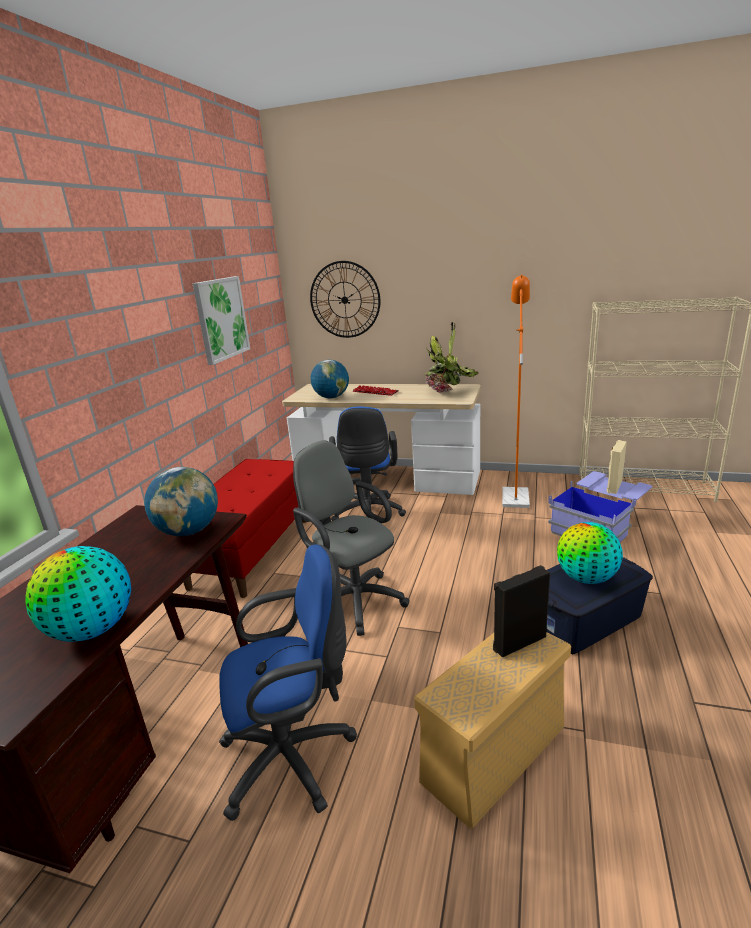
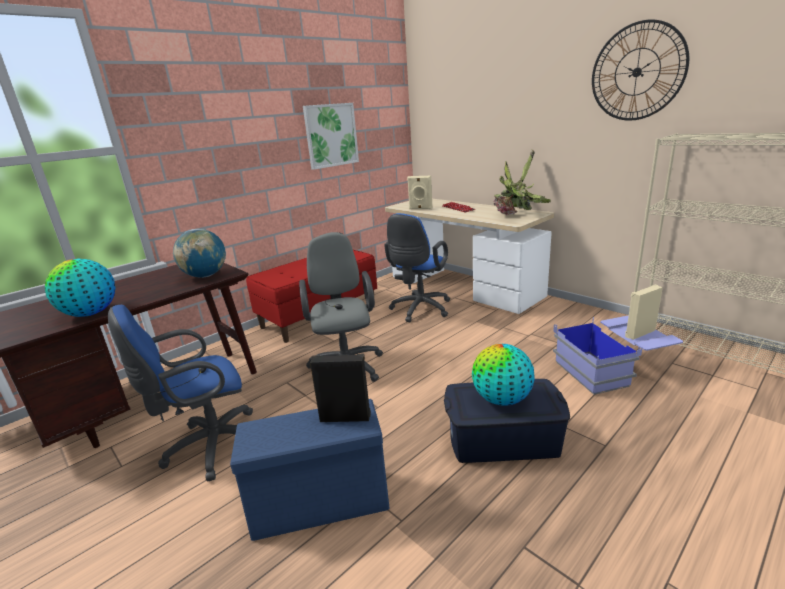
camera: 30 degrees right, 0 degrees up
blue office chair [219,544,357,821] -> blue office chair turned 135 degrees clockwise [108,305,253,481]
wall clock [310,261,380,338] -> wall clock moved to [592,19,689,121]
globe [311,360,349,399] -> beige speaker [407,176,432,209]
beige storage box [414,632,571,828] -> blue storage box [230,399,390,541]
orange floor lamp [502,274,530,508] -> none

